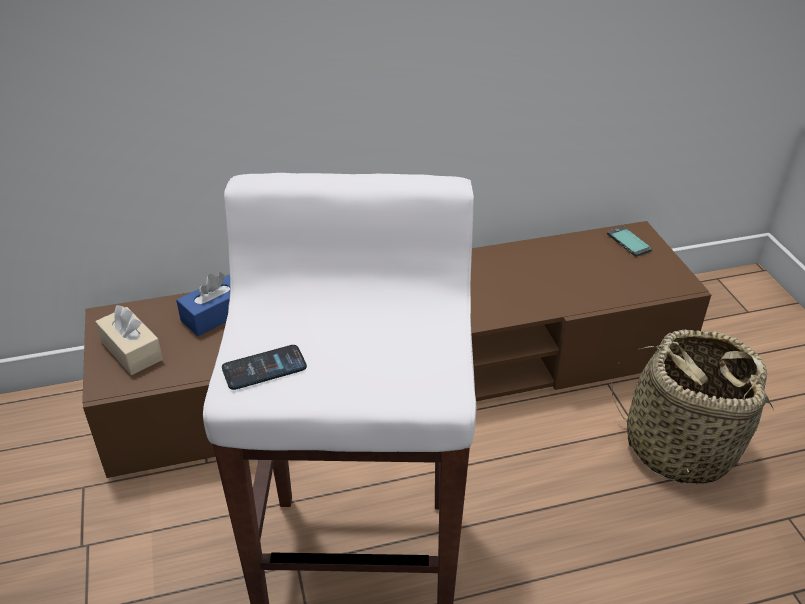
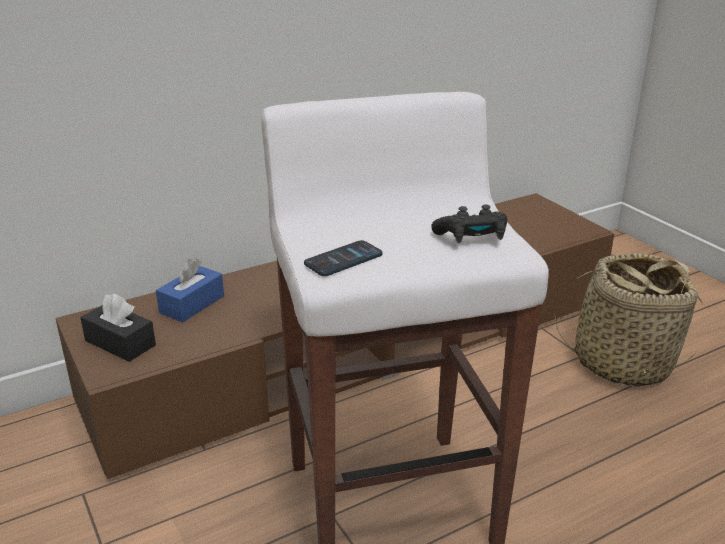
camera: 15 degrees left, 10 degrees down
beige tissue box [96,305,163,375] -> black tissue box [80,293,156,362]
phone [607,226,652,257] -> none
none -> black game controller [431,205,507,243]

